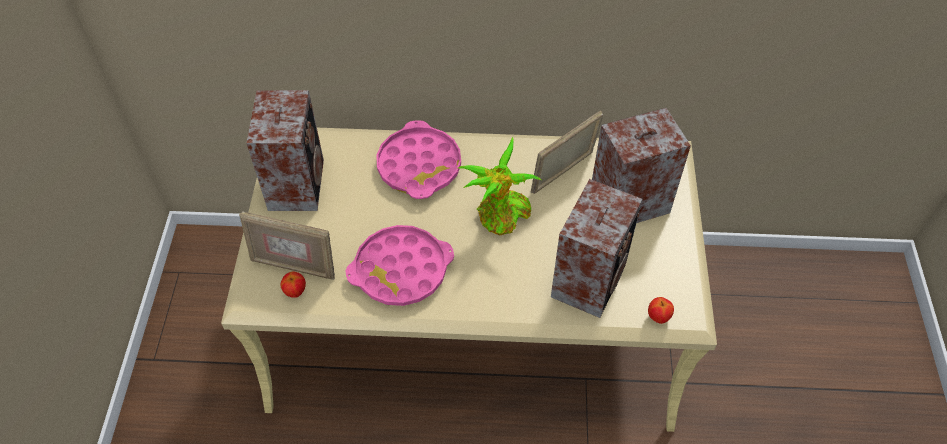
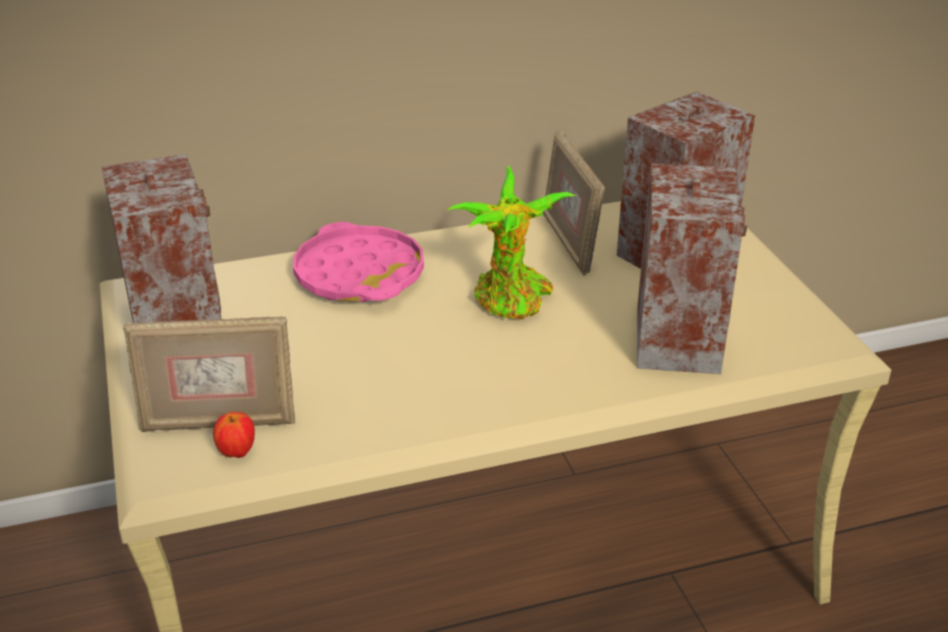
camera: 20 degrees left, 20 degrees down
pink tray [345,225,454,306] -> none
picture frame [531,111,603,194] -> picture frame turned 45 degrees counterclockwise [543,130,605,276]
apple [648,297,674,324] -> none

